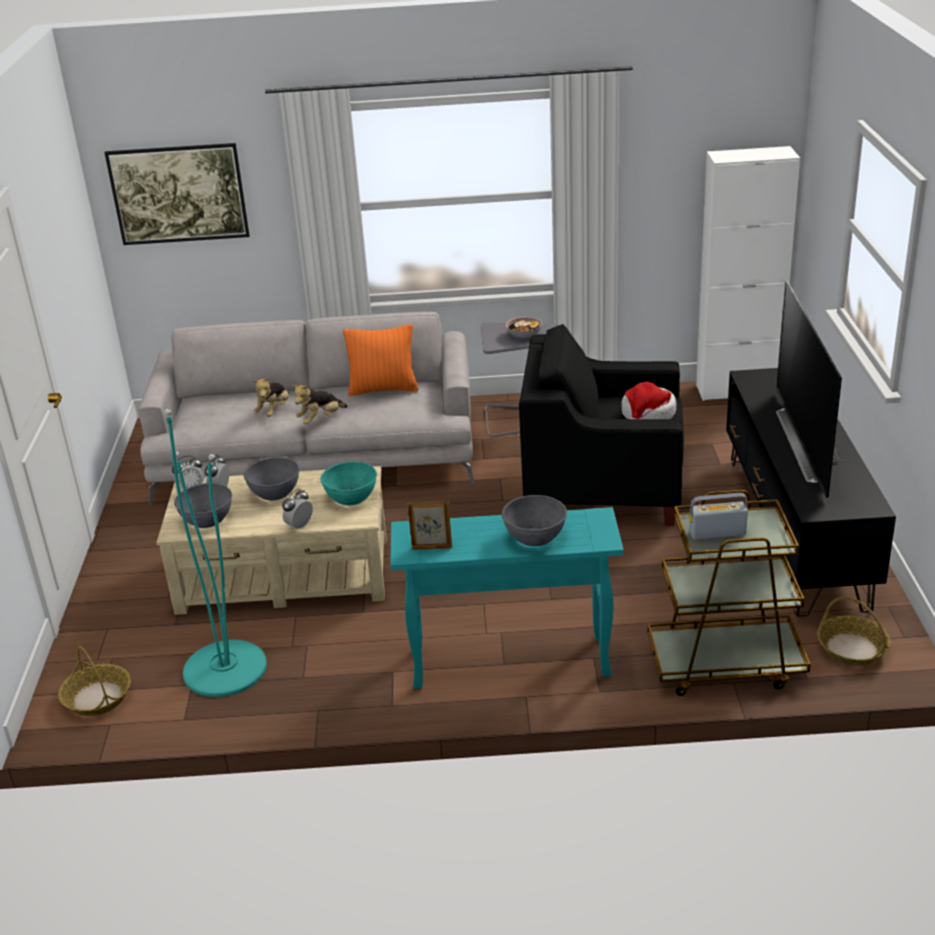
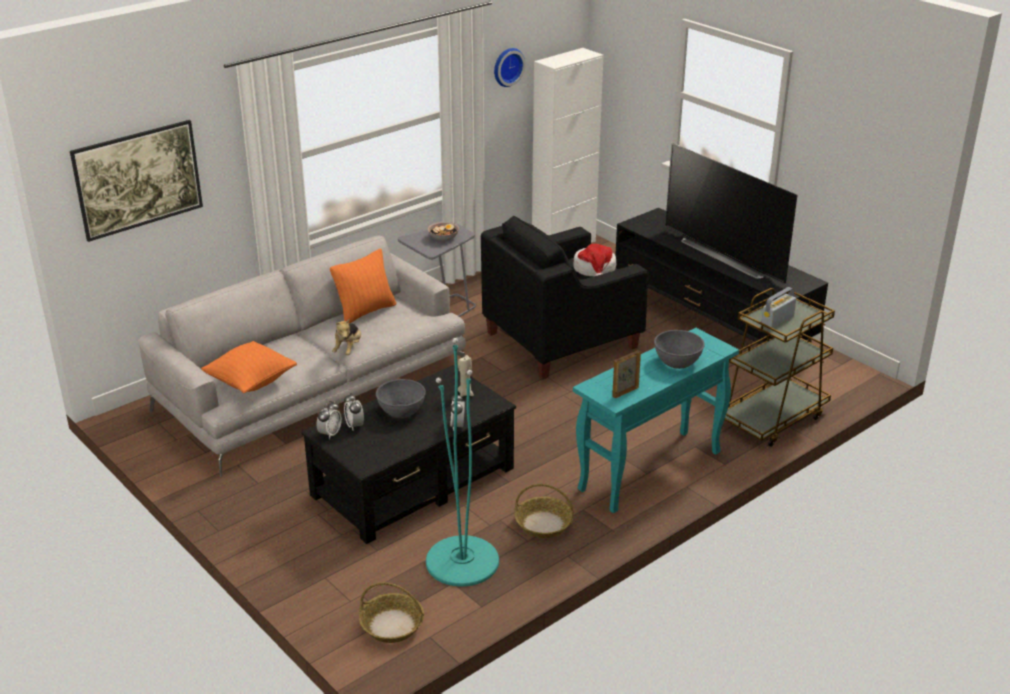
camera: 40 degrees left, 0 degrees up
beige coffee table [156,466,386,615] -> black coffee table [301,365,516,544]
grey bowl [174,483,232,528] -> none
plush toy [253,376,289,417] -> none
turquoise bowl [321,462,377,505] -> beige candle [458,355,474,397]
basket [817,597,891,666] -> basket moved to [514,484,574,538]
none -> orange pillow [201,341,297,393]
none -> wall clock [494,48,525,87]

